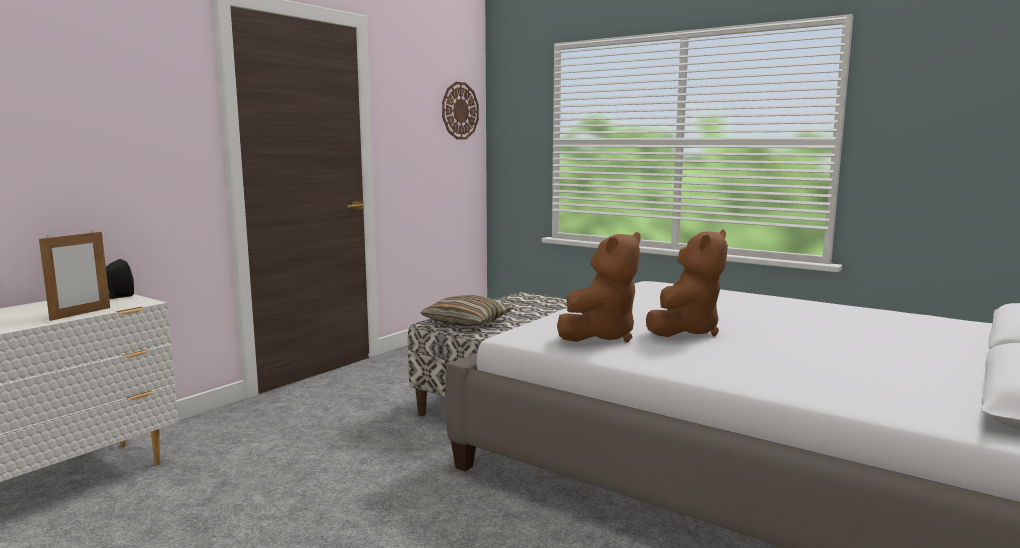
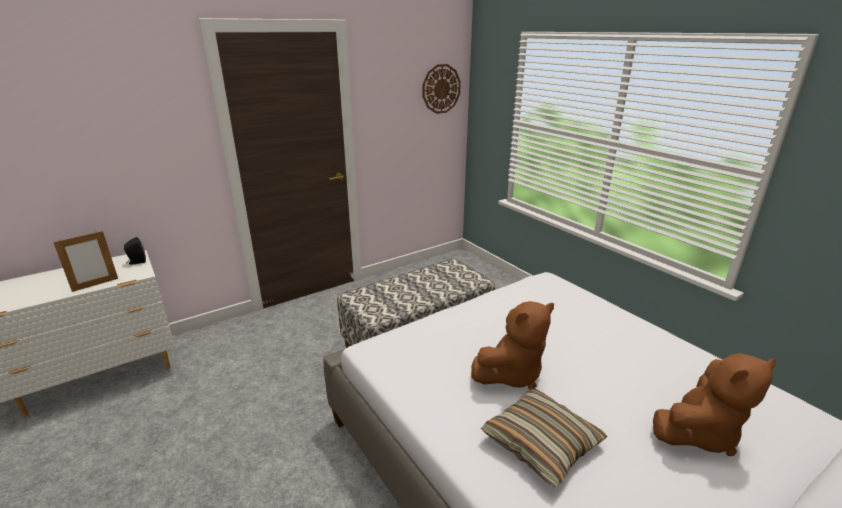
camera: 20 degrees right, 15 degrees up
pillow [420,295,513,326] -> pillow moved to [481,388,607,488]
brown plush toy [557,232,641,342] -> brown plush toy moved to [653,353,776,456]

